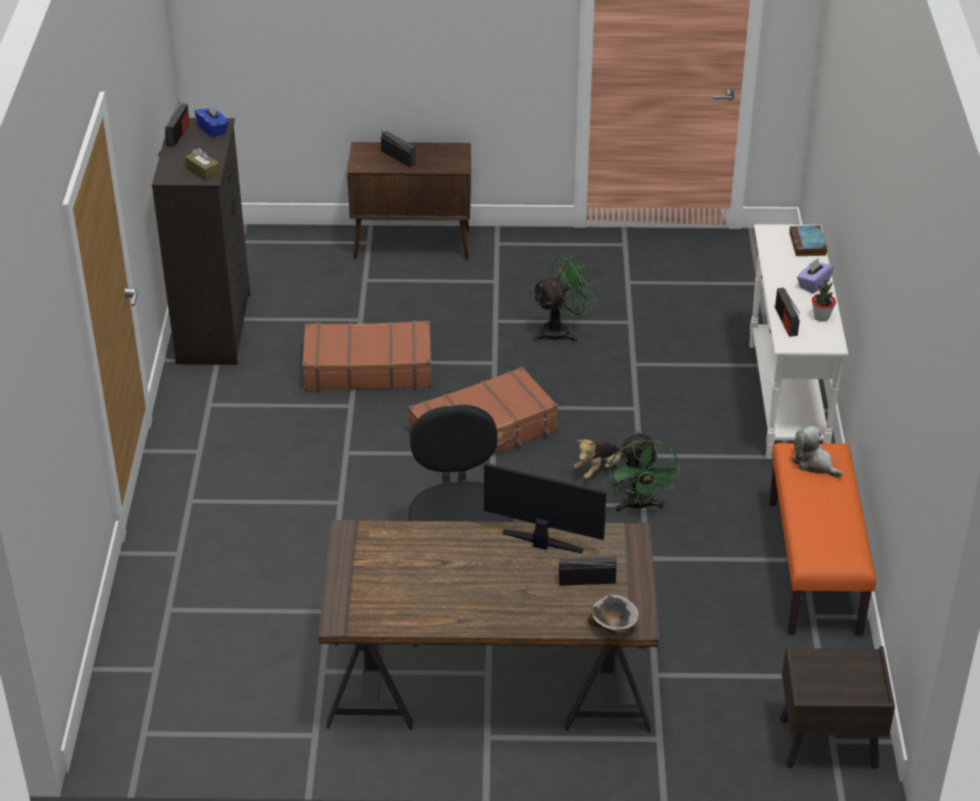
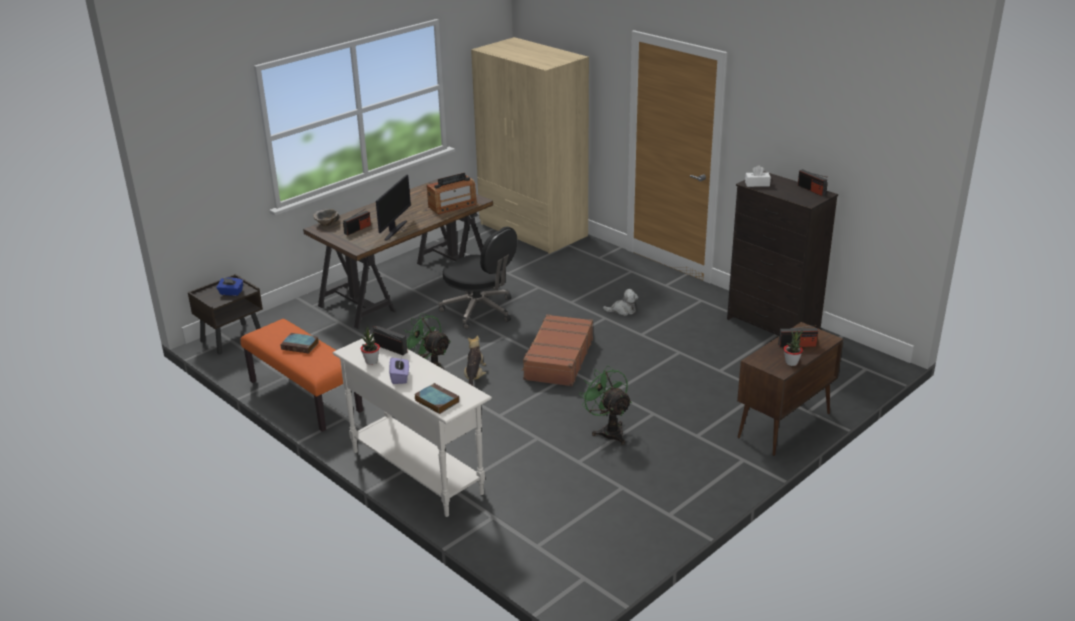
camera: 135 degrees right, 10 degrees down
brown tissue box [185,148,220,182] -> white tissue box [745,165,771,187]
blue tissue box [195,104,229,137] -> blue tissue box moved to [216,278,243,296]
brown suitcase [302,321,432,391] -> none
monitor [484,463,606,553] -> monitor turned 45 degrees counterclockwise [376,174,411,241]
green fan [532,255,597,342] -> green fan turned 135 degrees clockwise [579,366,632,445]
plush toy [792,426,843,477] -> plush toy moved to [603,289,638,316]
none -> book [280,333,319,354]
none -> radio [427,173,477,214]
none -> beige wardrobe [471,37,589,254]
none -> potted plant [784,330,803,366]

